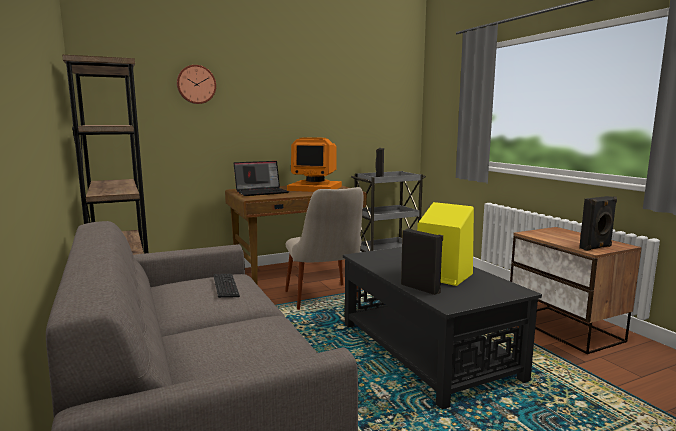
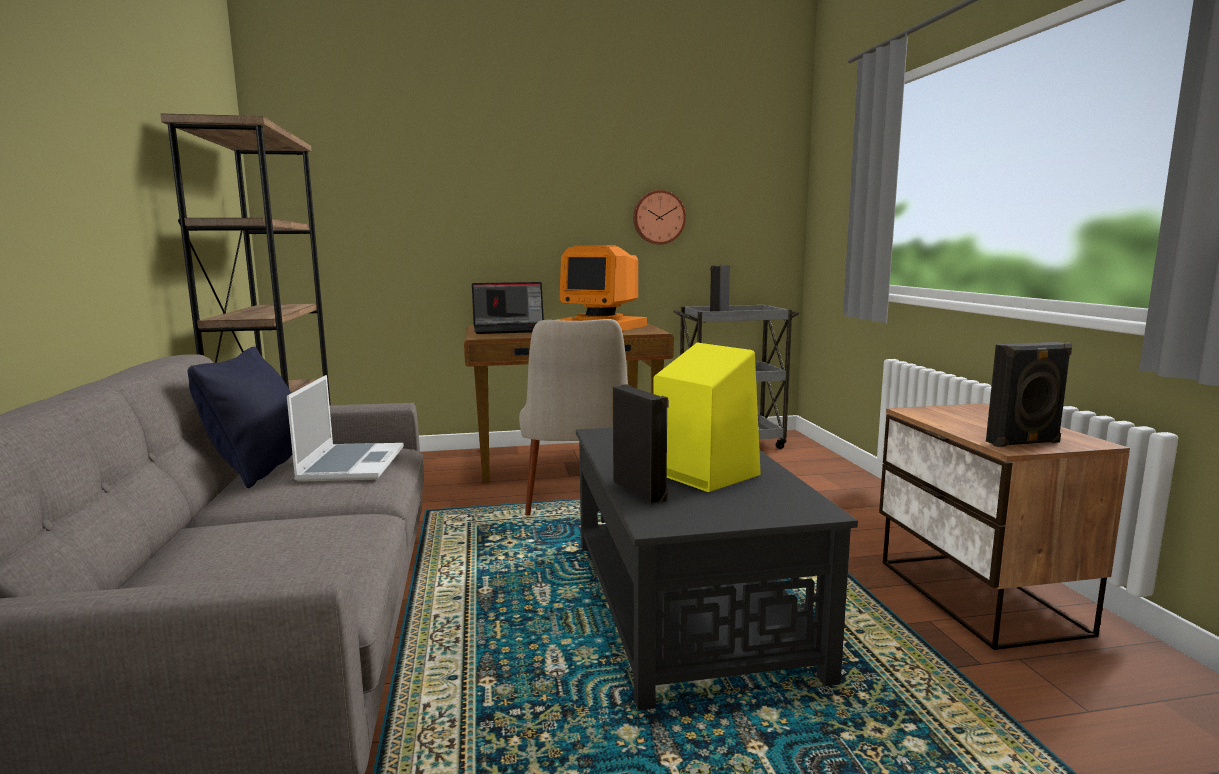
camera: 15 degrees right, 0 degrees up
wall clock [177,65,216,104] -> wall clock moved to [633,190,686,244]
keyboard [213,274,240,298] -> laptop [287,375,404,482]
none -> black pillow [188,347,292,488]

